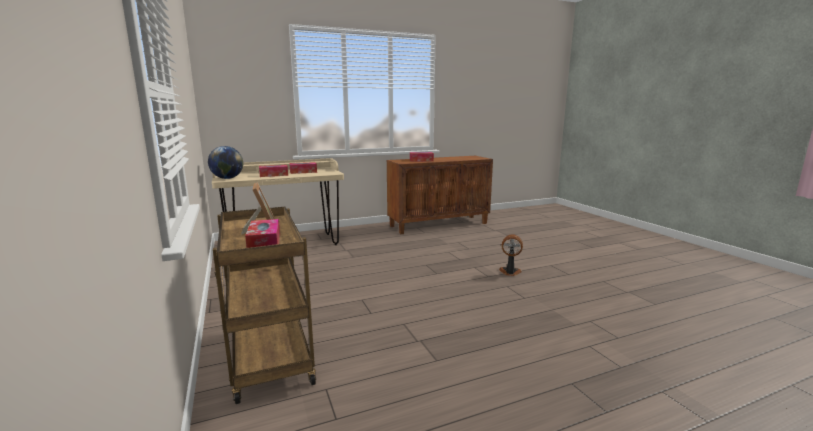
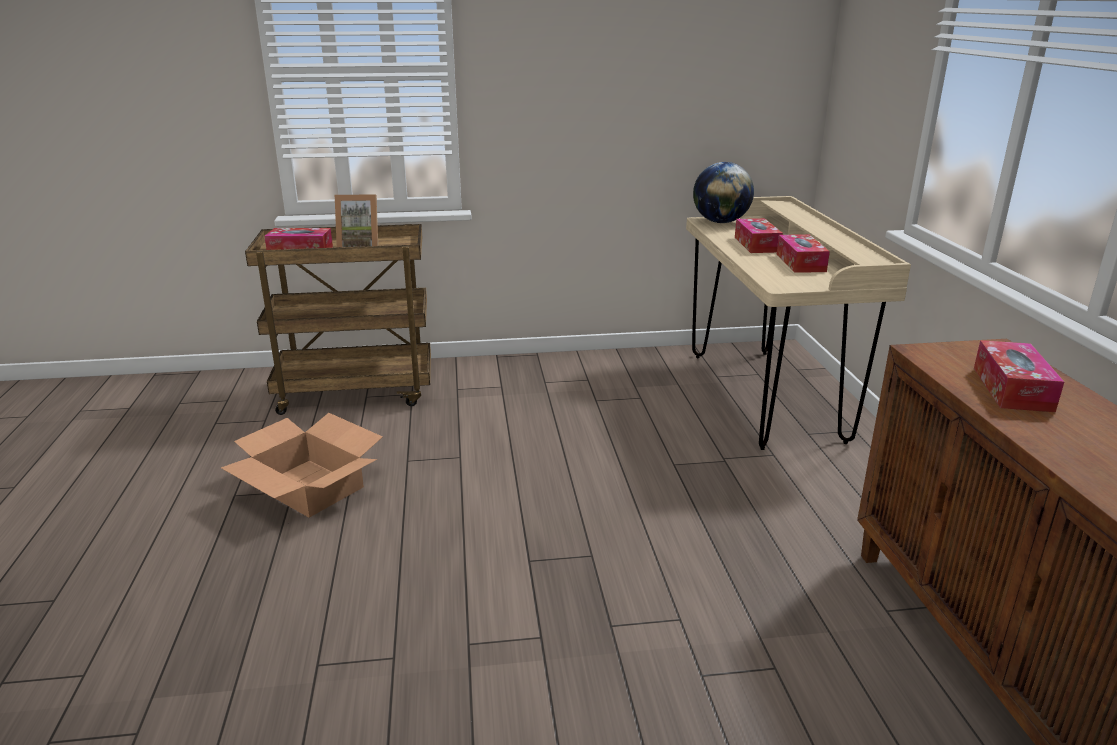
camera: 105 degrees right, 10 degrees up
fan [499,235,523,276] -> none
none -> cardboard box [221,413,383,517]

